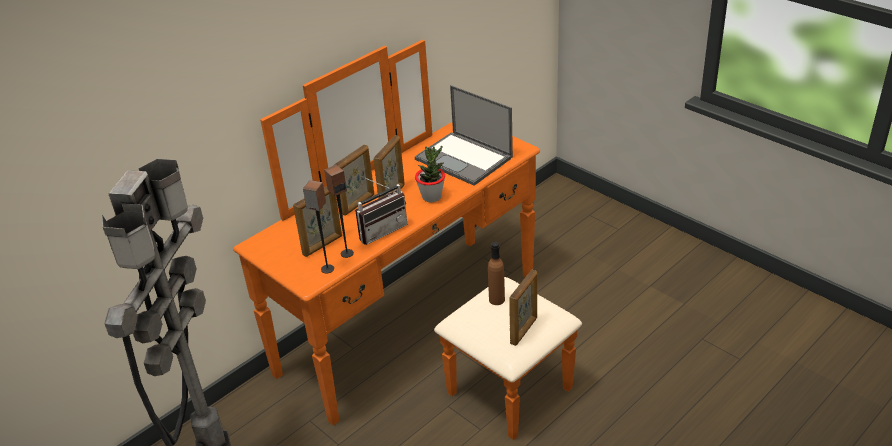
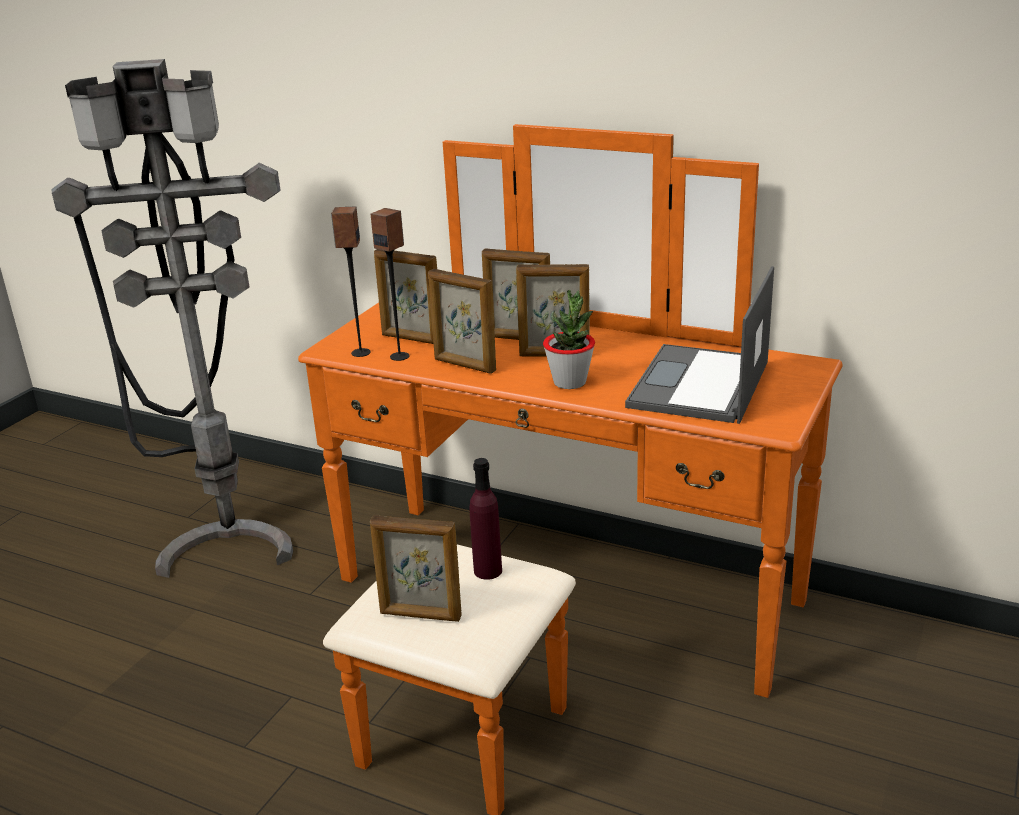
camera: 70 degrees right, 10 degrees down
radio [355,176,407,245] -> picture frame [428,269,496,374]
brown bottle [488,242,505,305] -> purple bottle [470,458,502,580]

